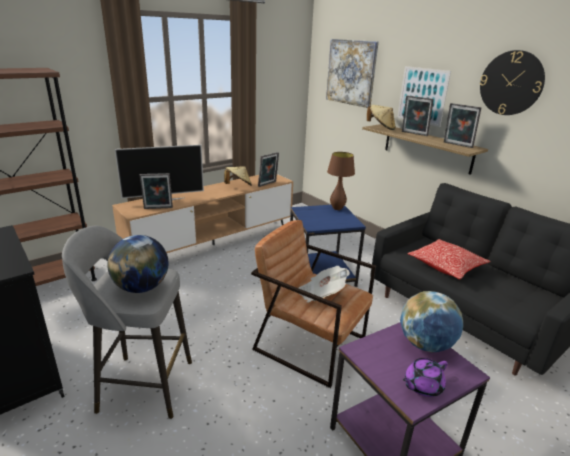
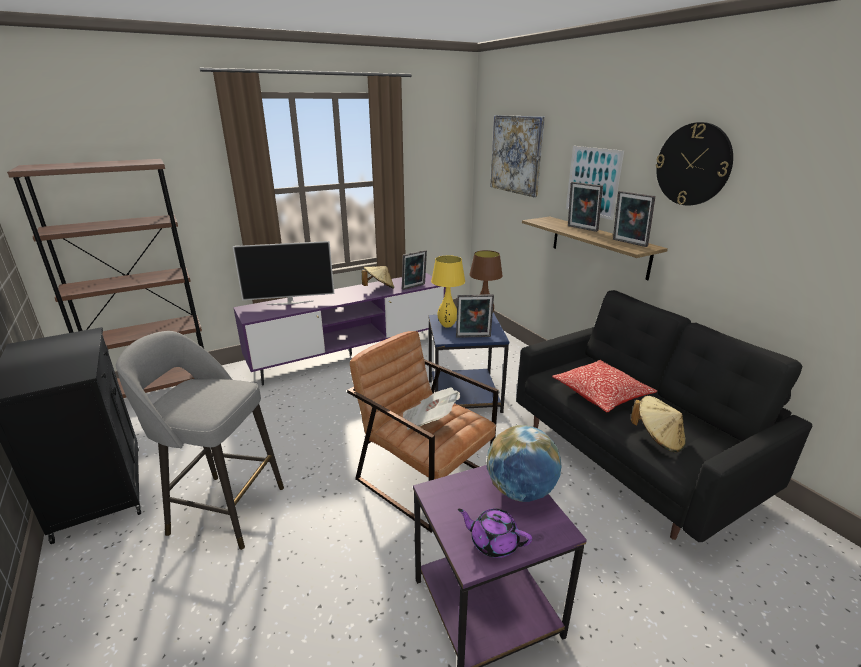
camera: 10 degrees right, 0 degrees up
globe [107,235,169,293] -> none
brown tv stand [112,174,293,253] -> purple tv stand [233,273,446,386]
picture frame [140,173,173,209] -> picture frame moved to [456,294,494,338]
beige hat [367,105,396,130] -> beige hat moved to [631,396,686,452]
purple teapot [403,358,448,397] -> purple teapot turned 45 degrees clockwise [458,508,532,558]
none -> yellow table lamp [431,255,465,328]

